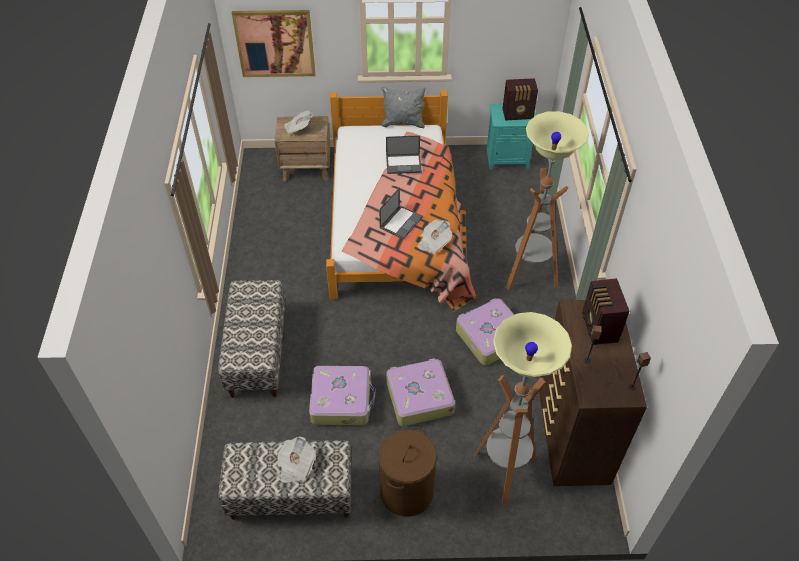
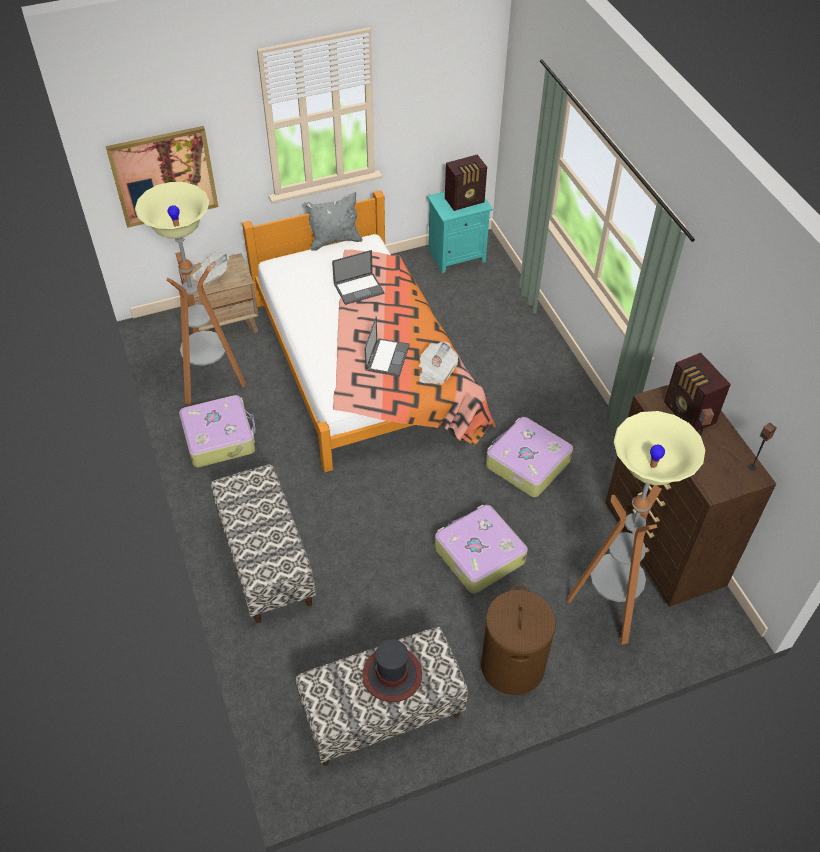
camera: 20 degrees left, 0 degrees up
newspaper [277,437,316,483] -> hat [362,639,422,702]
suitcase [309,366,376,425] -> suitcase moved to [179,395,256,468]
floor lamp [506,111,589,291] -> floor lamp moved to [135,182,246,405]

